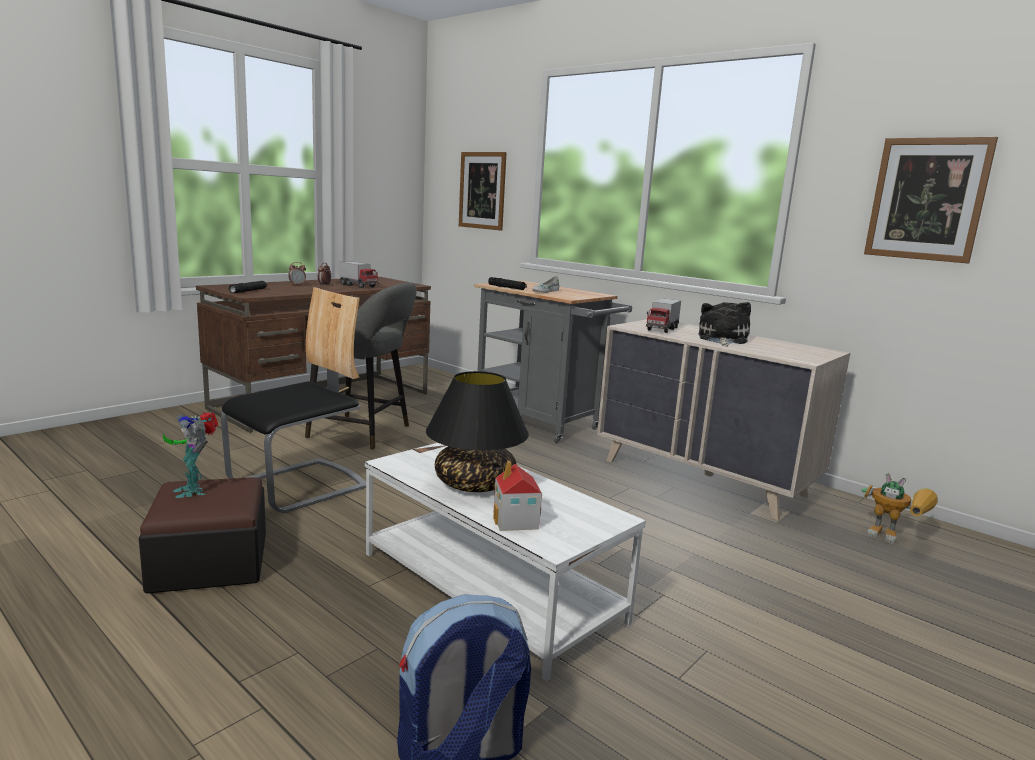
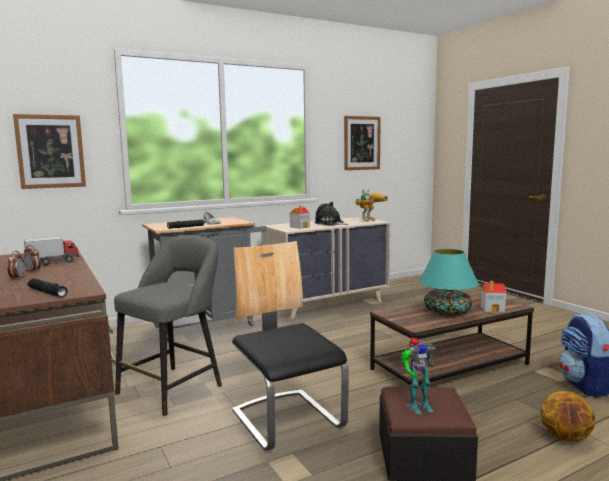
camera: 70 degrees left, 5 degrees down
white coffee table [365,443,646,681] -> brown coffee table [370,292,534,385]
black table lamp [426,371,529,492] -> turquoise table lamp [419,249,479,315]
toy truck [646,298,681,333] -> toy house [290,205,310,229]
toy robot [862,473,938,544] -> toy robot moved to [355,189,388,222]
none -> basketball [540,391,595,441]

